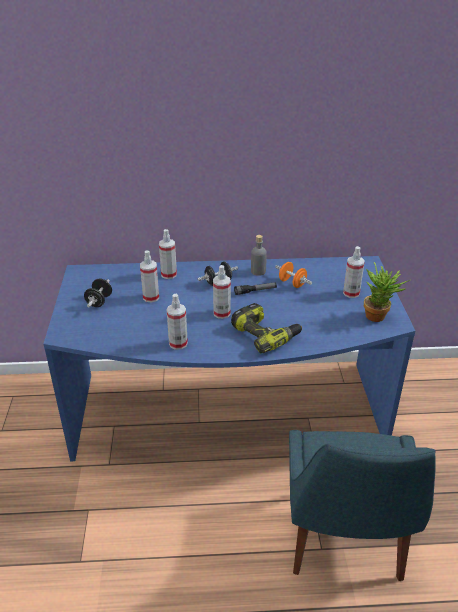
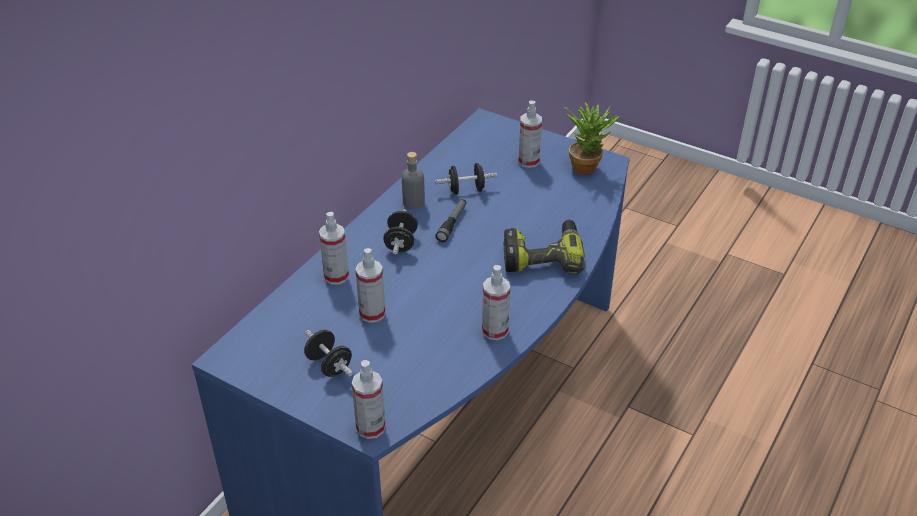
camera: 55 degrees left, 5 degrees up
spray bottle [213,265,231,319] -> spray bottle moved to [352,360,386,439]
orange dumbbell [275,262,312,288] -> black dumbbell [435,163,498,195]
blue chair [289,430,436,581] -> none

